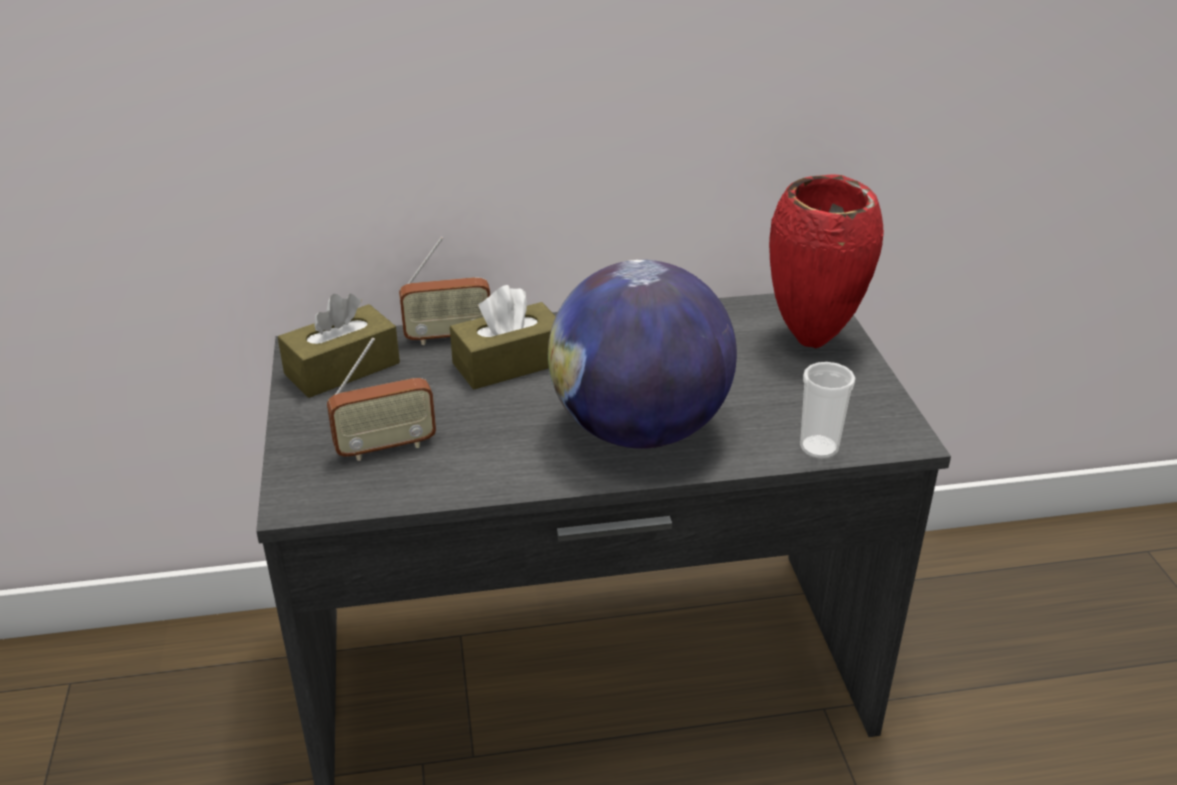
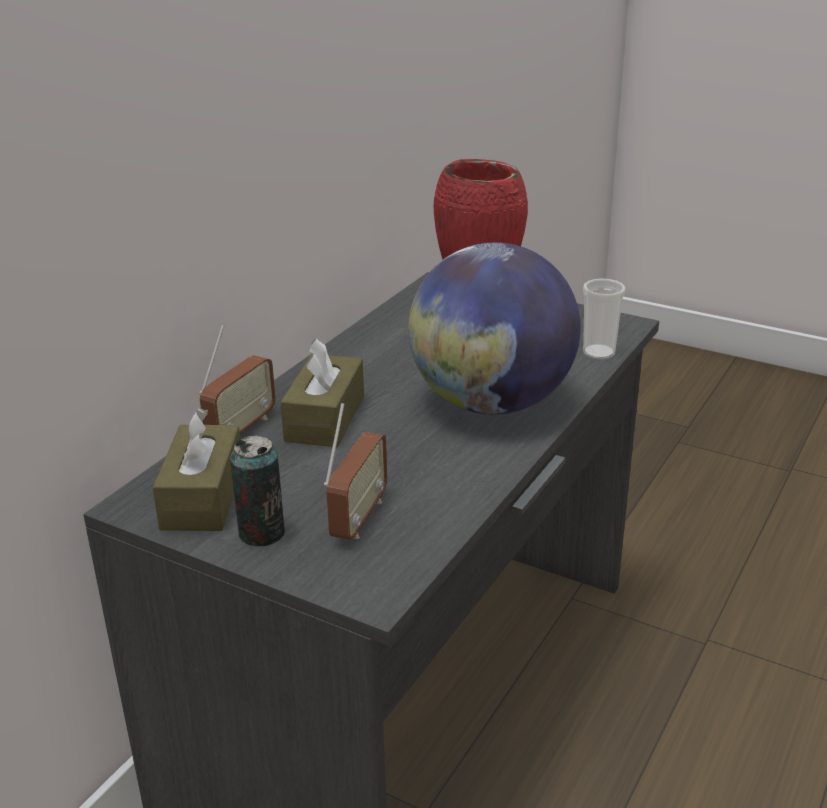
camera: 50 degrees left, 5 degrees down
none -> can [230,435,285,546]

